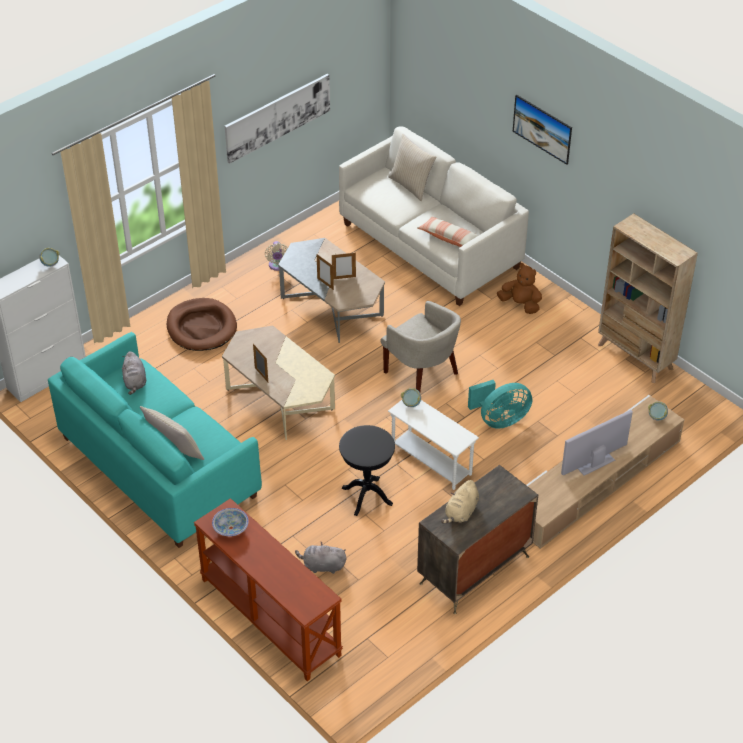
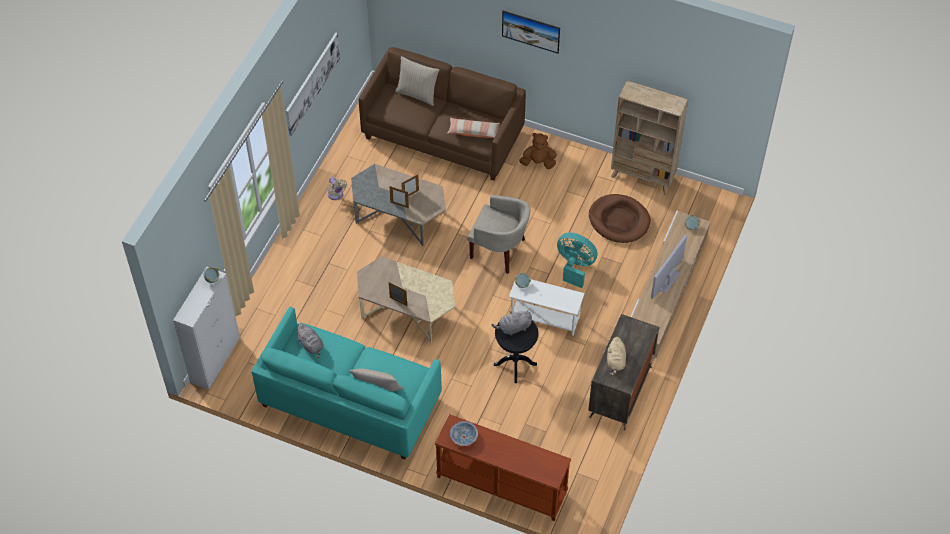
camera: 25 degrees left, 10 degrees up
brown dog bed [167,298,237,351] -> brown dog bed moved to [589,194,651,243]
grey plush toy [295,542,346,574] -> grey plush toy moved to [492,311,532,335]
white sofa [339,126,529,306] -> brown sofa [359,47,526,181]
turquoise fan [468,380,532,428] -> turquoise fan turned 105 degrees counterclockwise [557,232,598,288]

